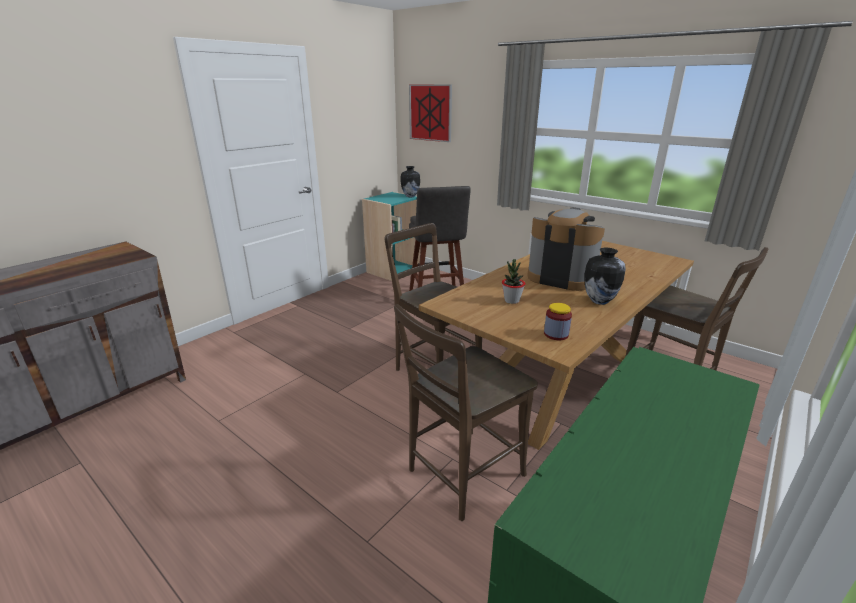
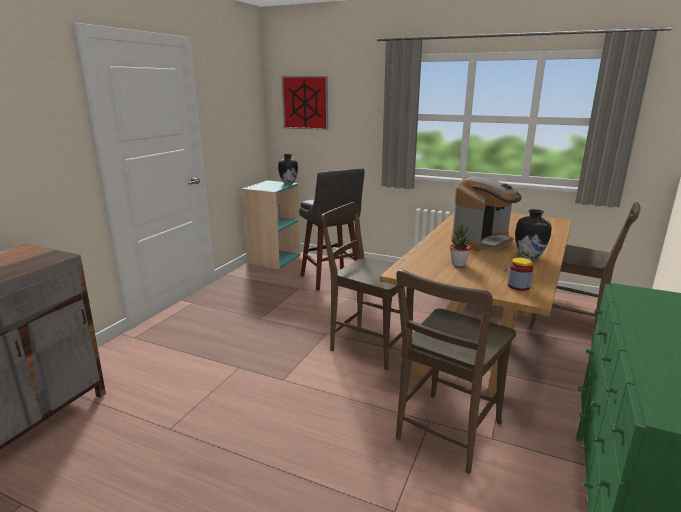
camera: 15 degrees left, 5 degrees down
coffee machine [527,207,605,291] -> coffee machine turned 120 degrees clockwise [451,176,521,251]

